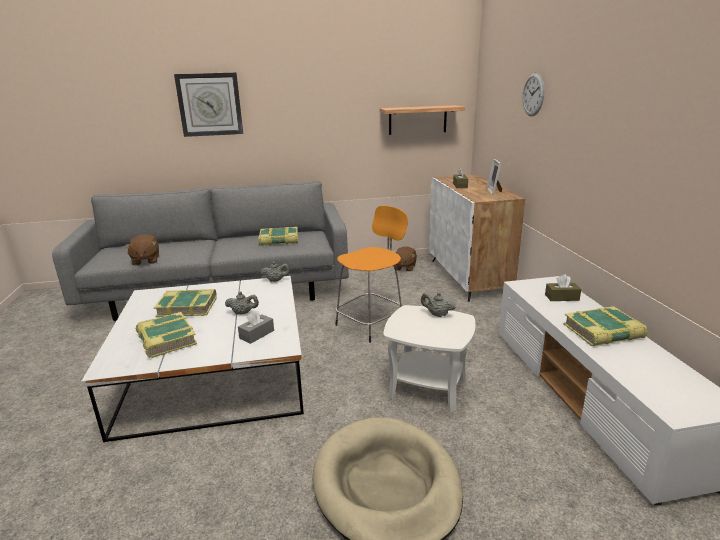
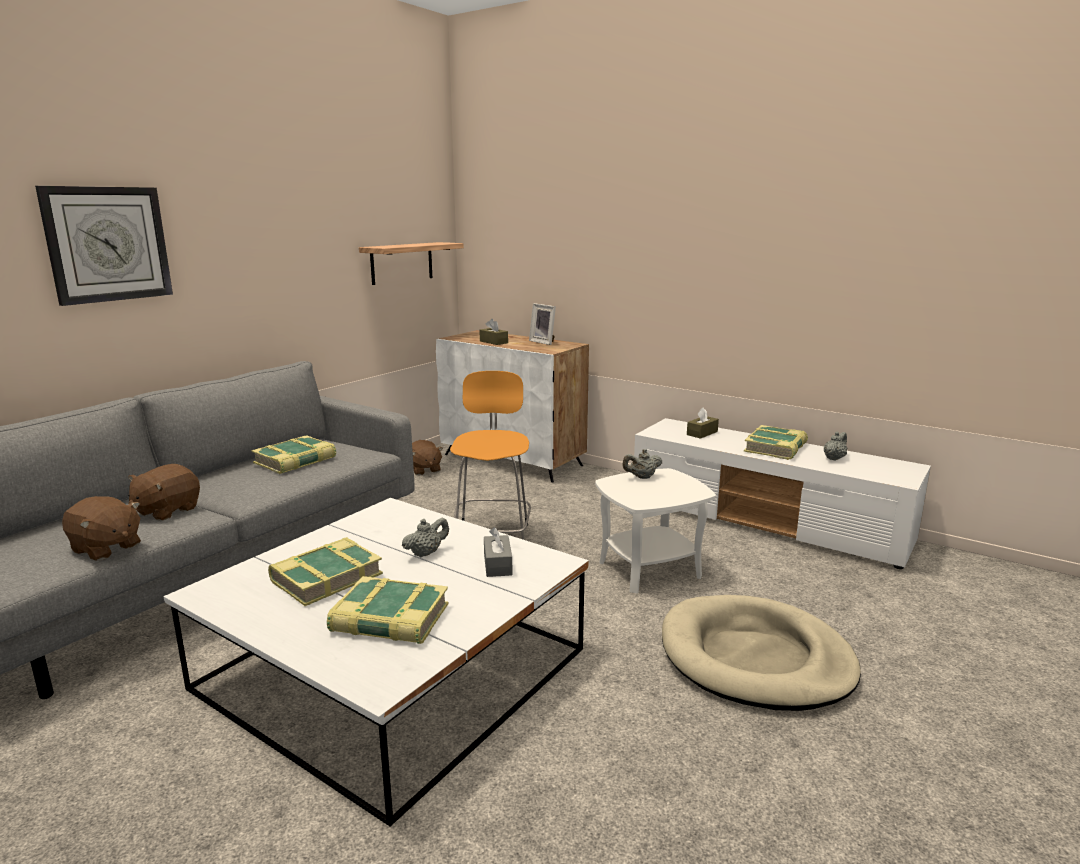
camera: 45 degrees left, 5 degrees down
grey teapot [260,261,290,282] -> grey teapot moved to [824,432,847,461]
wall clock [522,73,545,116] -> none
none -> brown plush toy [128,464,200,521]

